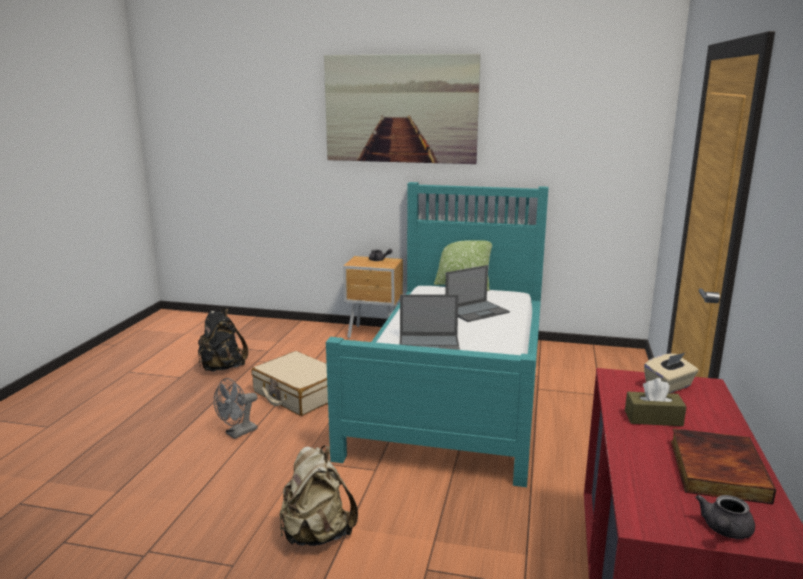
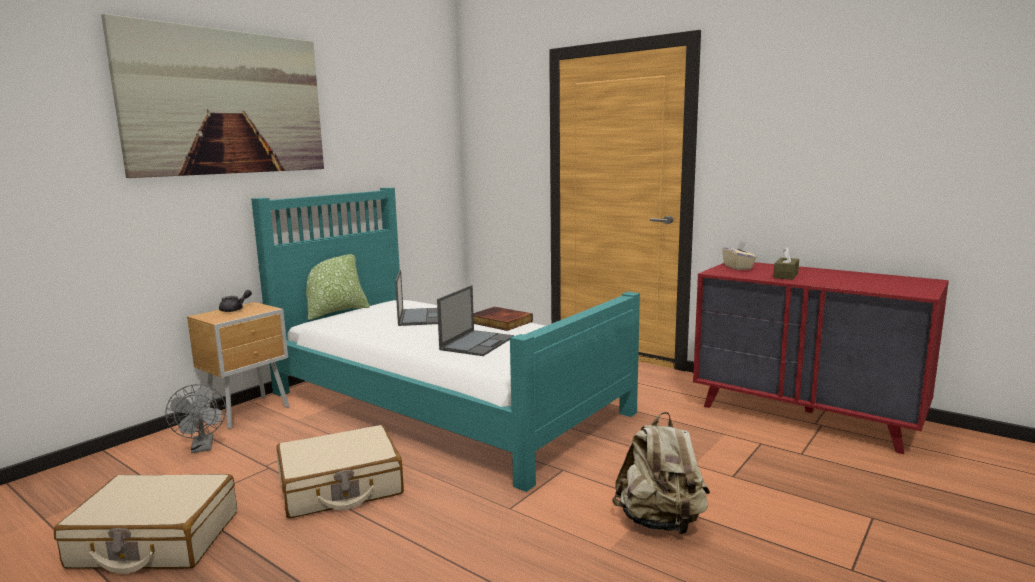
camera: 65 degrees left, 5 degrees down
black backpack [198,308,248,371] -> beige suitcase [54,474,237,574]
grey fan [214,378,258,439] -> grey fan moved to [165,384,226,453]
book [671,428,776,504] -> book moved to [474,307,533,331]
grey teapot [695,495,755,539] -> none

